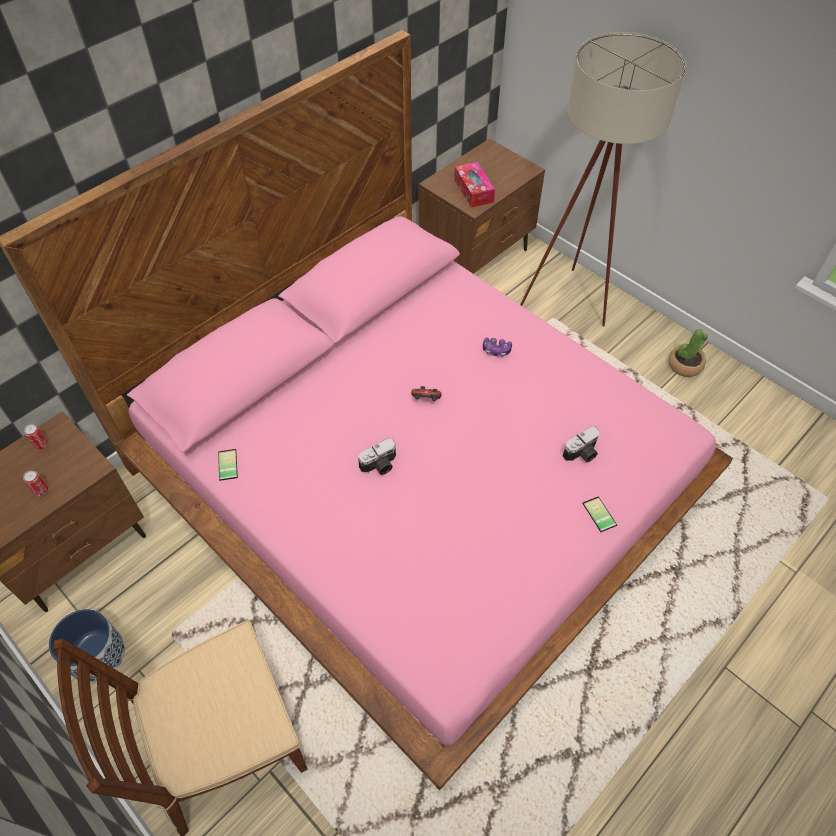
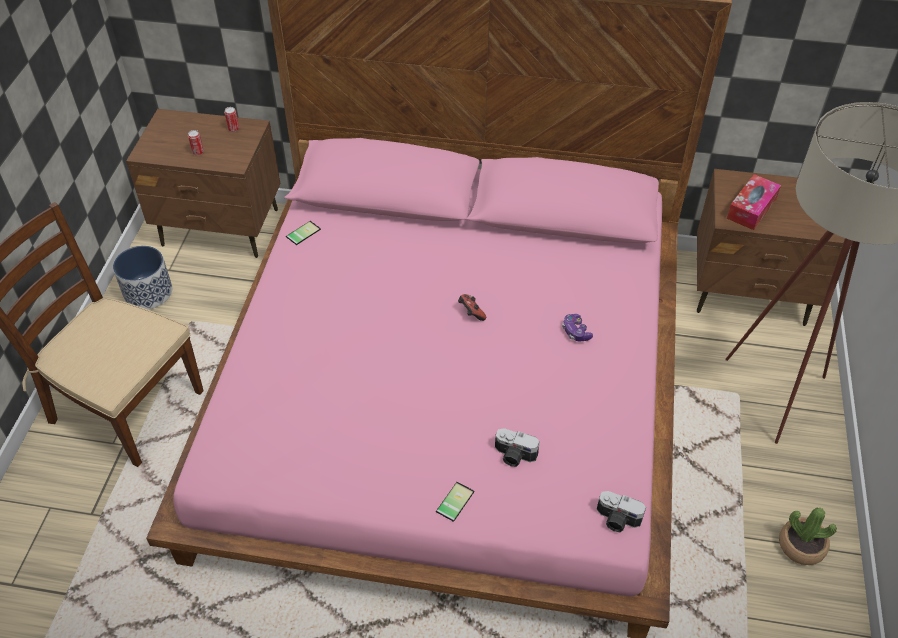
camera: 55 degrees right, 5 degrees down
camera [358,439,396,475] -> camera moved to [597,491,646,532]

